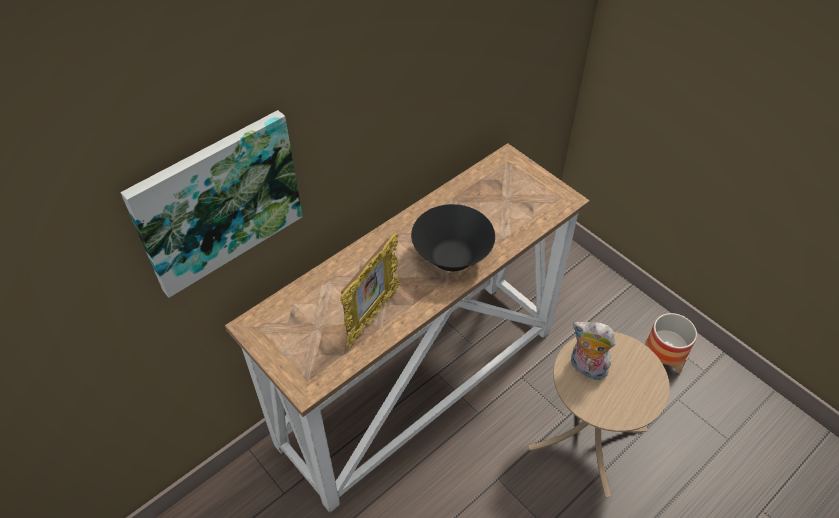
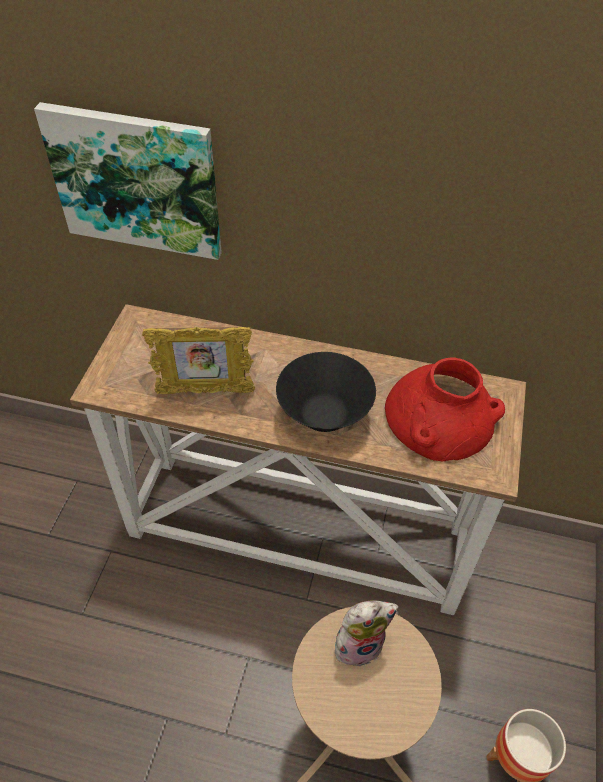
camera: 55 degrees right, 0 degrees up
plush toy [571,322,616,380] -> plush toy turned 75 degrees clockwise [335,601,399,670]
none -> red vase [385,358,505,461]

